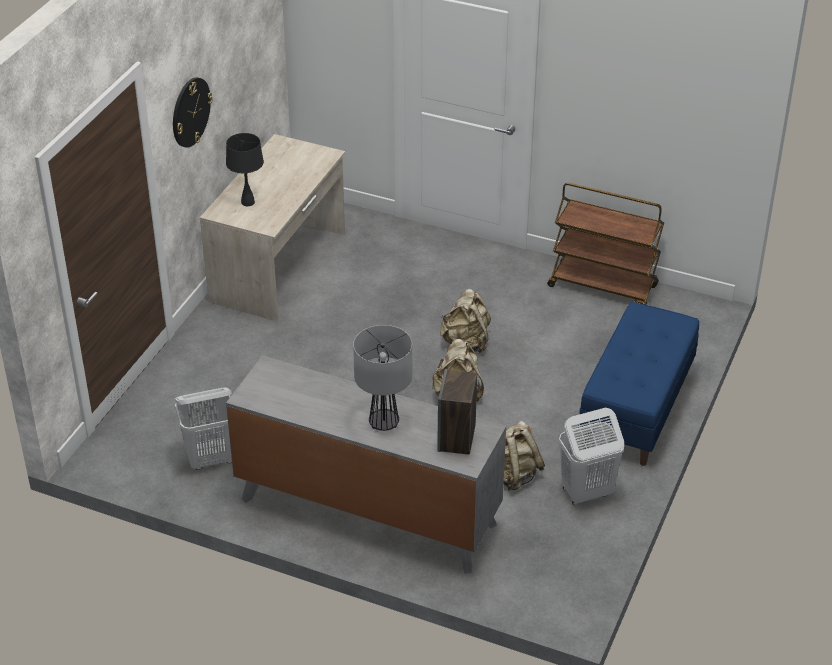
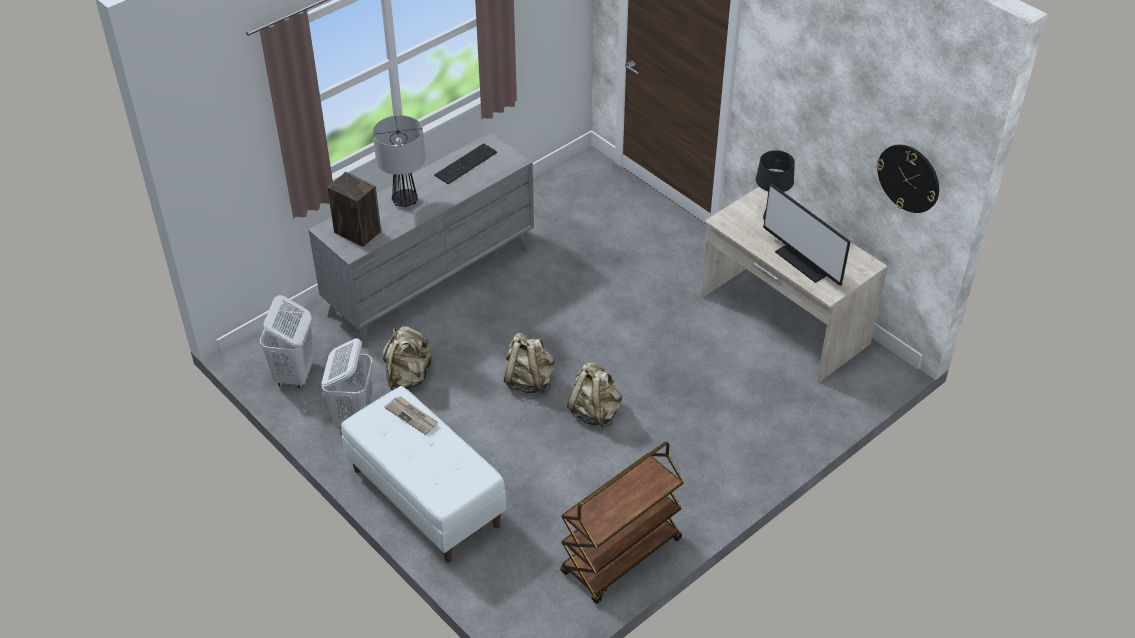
camera: 115 degrees right, 5 degrees up
wall clock [173,77,213,148] -> wall clock moved to [876,144,939,213]
white laundry basket [175,387,232,470] -> white laundry basket moved to [260,295,314,389]
blue bench [578,302,699,466] -> white bench [341,386,506,563]
none -> newspaper [384,396,438,435]
none -> keyboard [434,144,497,184]
none -> monitor [763,183,851,286]

